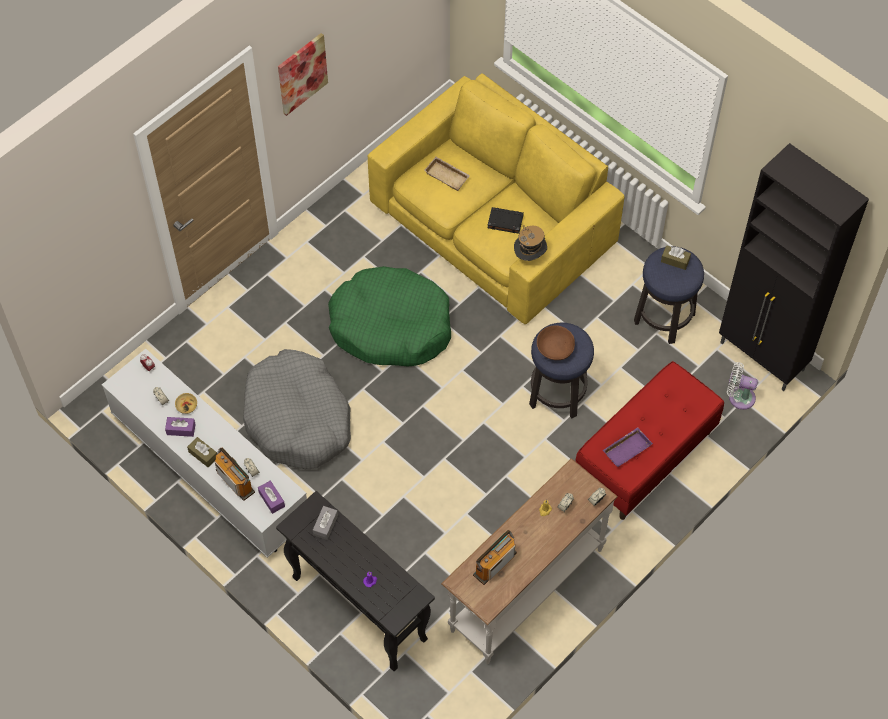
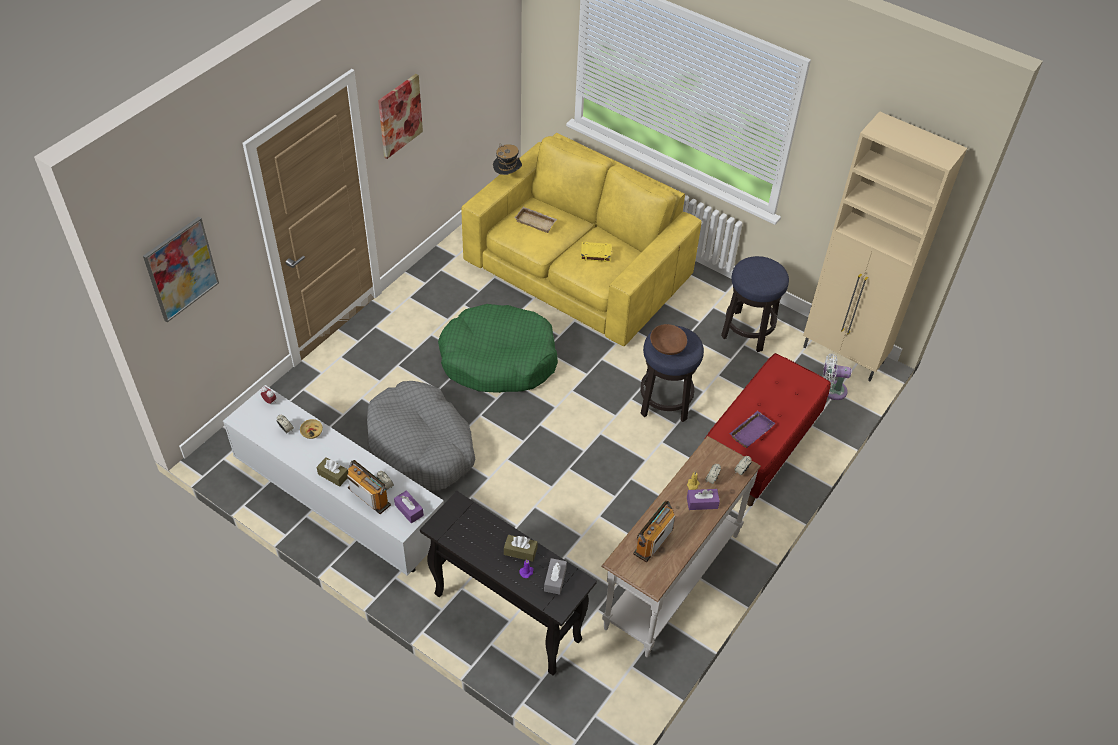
camera: 10 degrees left, 10 degrees down
purple tissue box [165,417,196,437] -> purple tissue box moved to [687,489,720,510]
grey tissue box [313,506,338,540] -> grey tissue box moved to [544,558,567,595]
black book [488,207,524,234] -> yellow book [580,242,612,262]
hat [514,226,547,261] -> hat moved to [493,144,522,175]
brown tissue box [661,245,691,270] -> brown tissue box moved to [504,535,538,562]
black cabinet [719,143,869,391] -> beige cabinet [803,111,967,381]
none -> picture [143,217,219,322]

